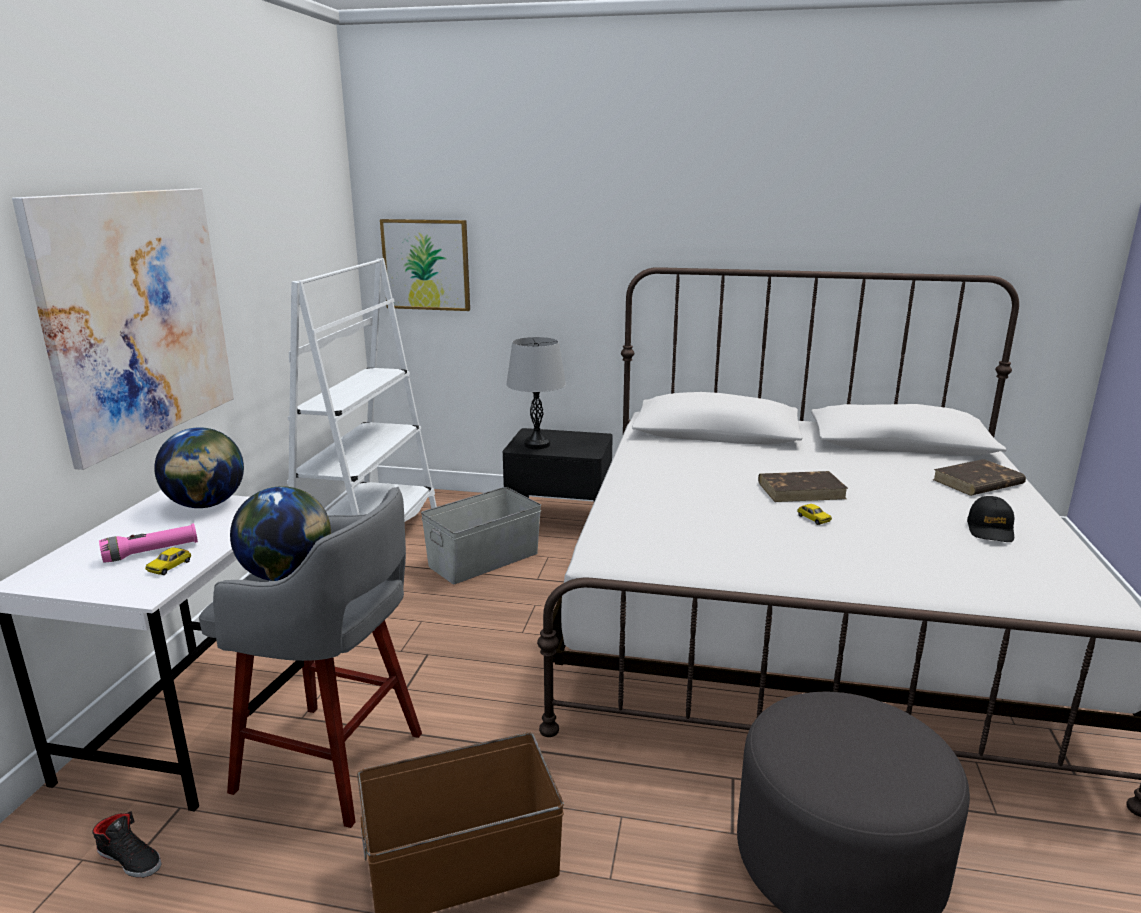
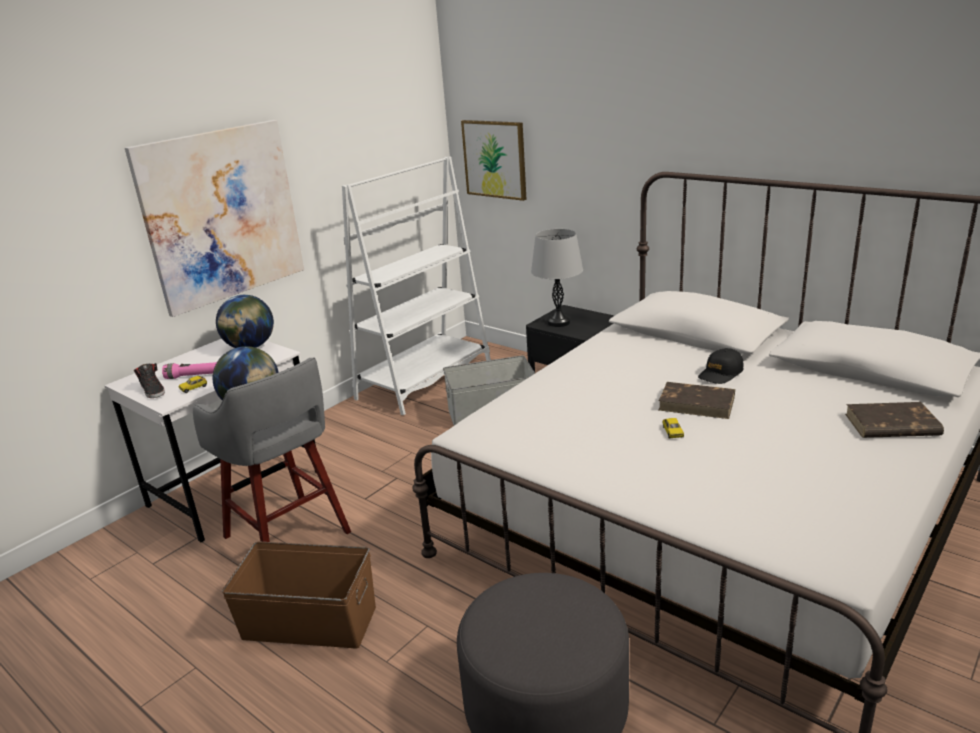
camera: 30 degrees right, 5 degrees up
black shoe [92,811,161,878] -> black shoe moved to [134,363,165,398]
black cap [967,496,1014,542] -> black cap moved to [698,348,744,384]

